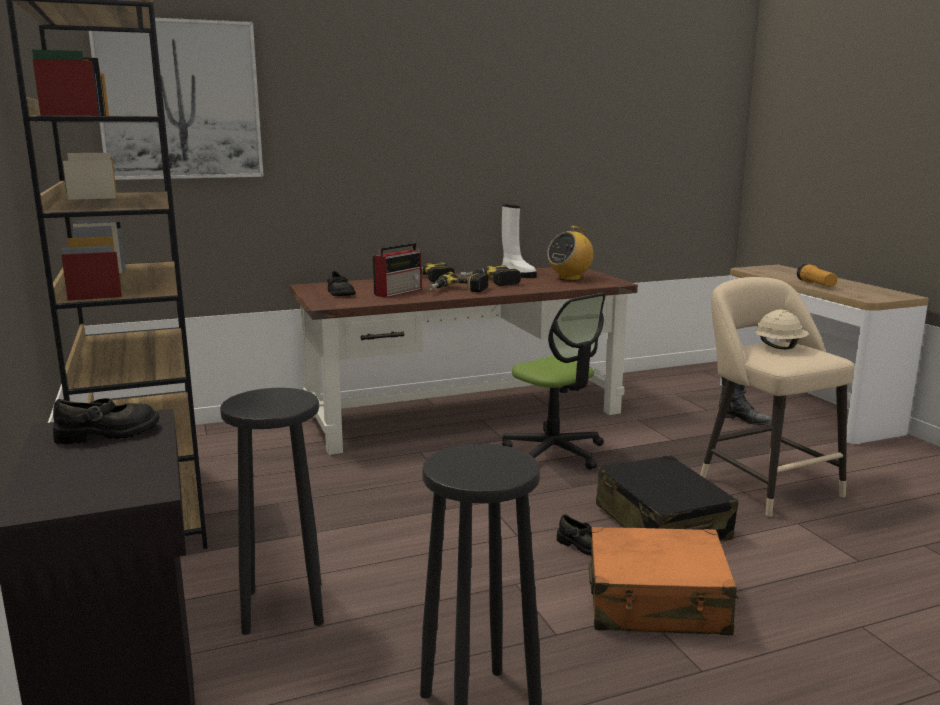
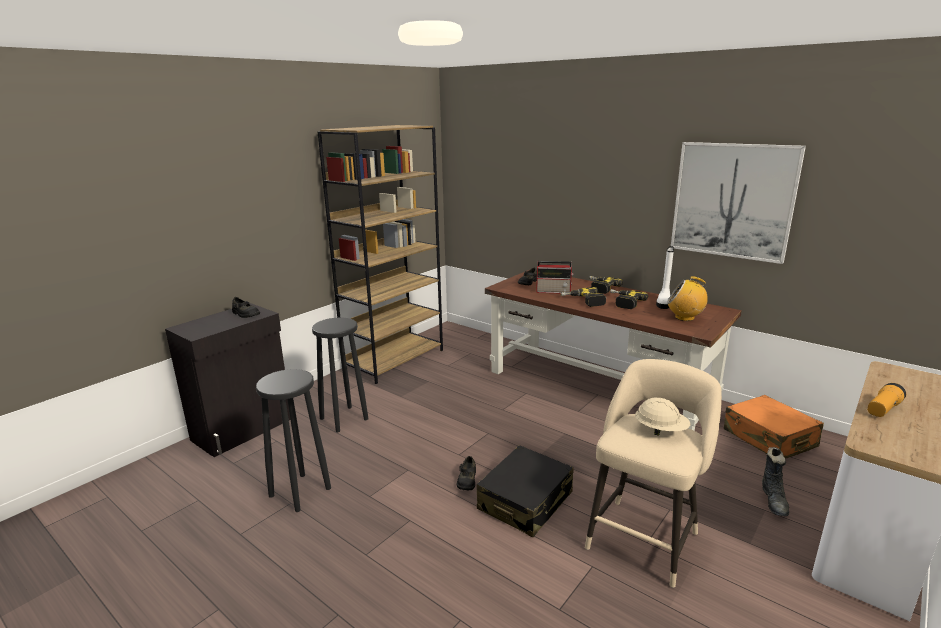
camera: 60 degrees right, 5 degrees up
picture [89,18,264,180] -> picture moved to [671,142,806,264]
office chair [502,293,606,470] -> none
orange suitcase [589,527,739,635] -> orange suitcase moved to [724,395,824,459]

